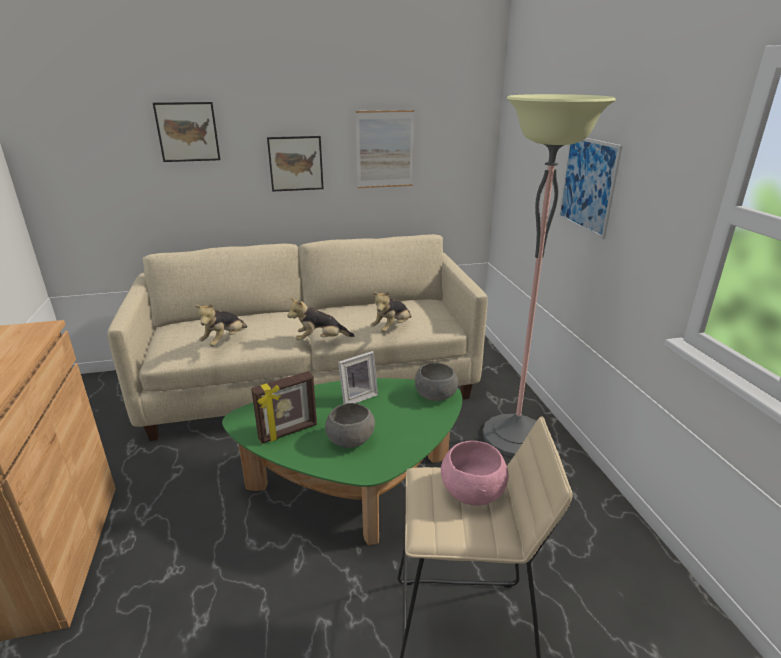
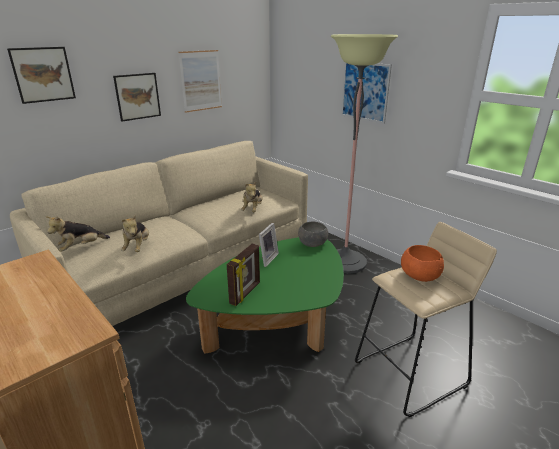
camera: 30 degrees left, 0 degrees up
plush toy [287,298,354,340] -> plush toy moved to [46,216,110,252]
grey bowl [325,403,375,448] -> none
pink bowl [441,441,508,506] -> orange bowl [401,245,444,282]

